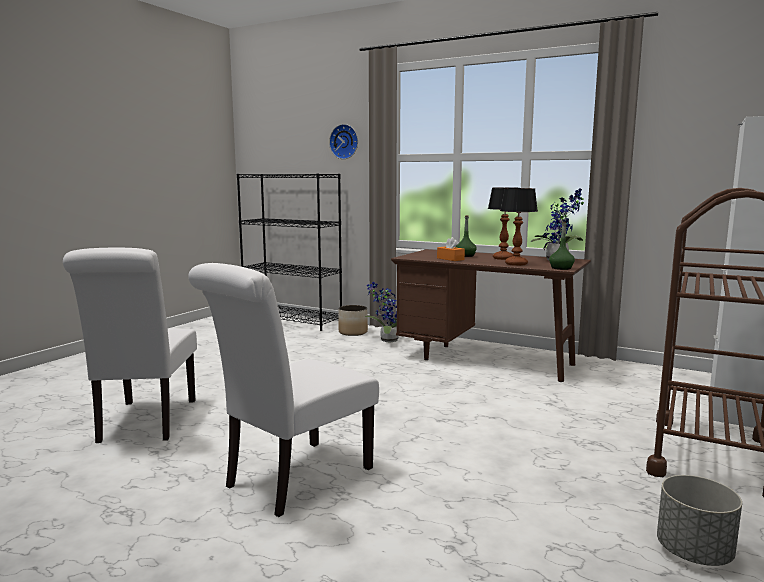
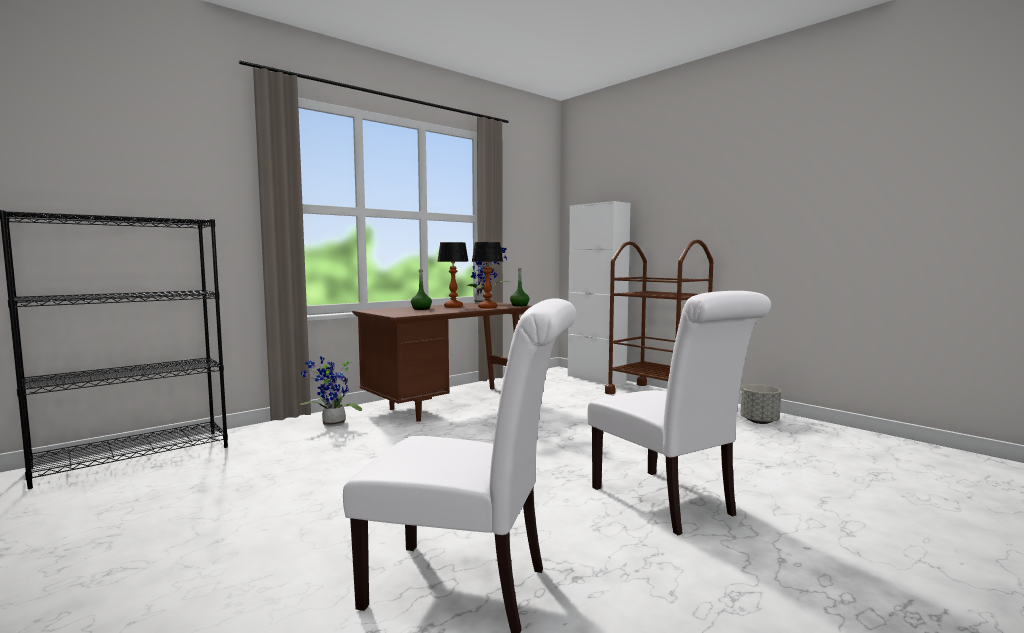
camera: 70 degrees left, 5 degrees down
wall clock [329,124,358,159] -> none
planter [339,305,368,336] -> none
orange tissue box [437,237,465,261] -> none

